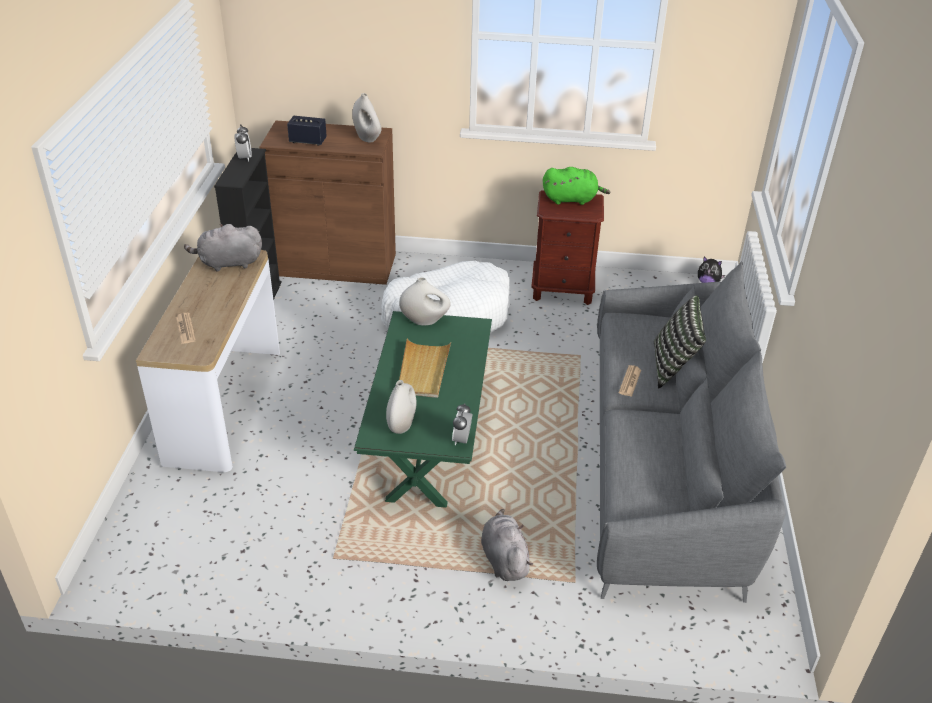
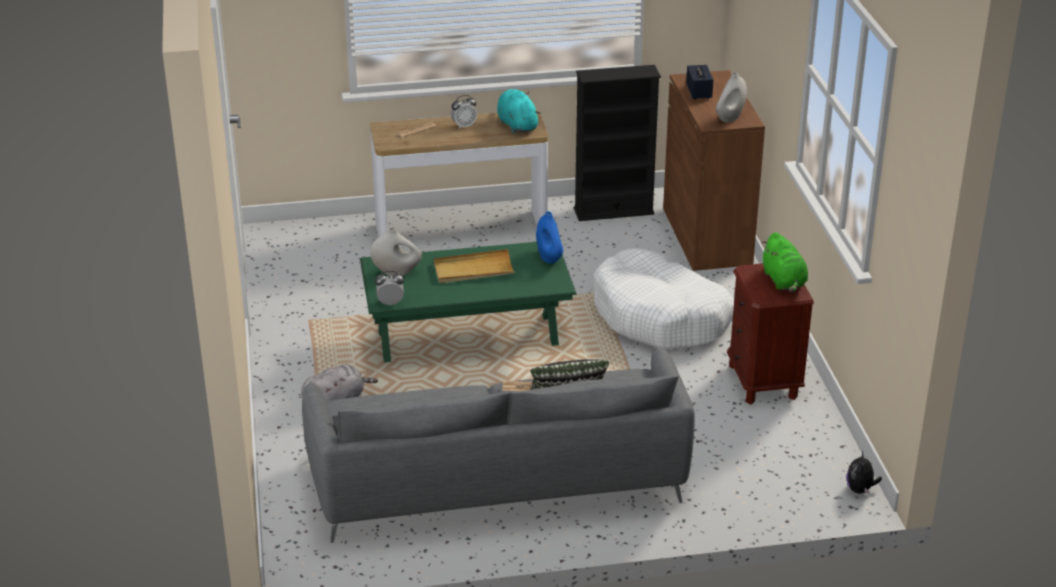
camera: 75 degrees right, 5 degrees down
grey plush toy [184,224,262,272] -> turquoise plush toy [497,89,541,133]
alarm clock [235,124,252,162] -> alarm clock moved to [451,95,477,129]
white vase [399,277,451,325] -> blue vase [536,211,563,263]

